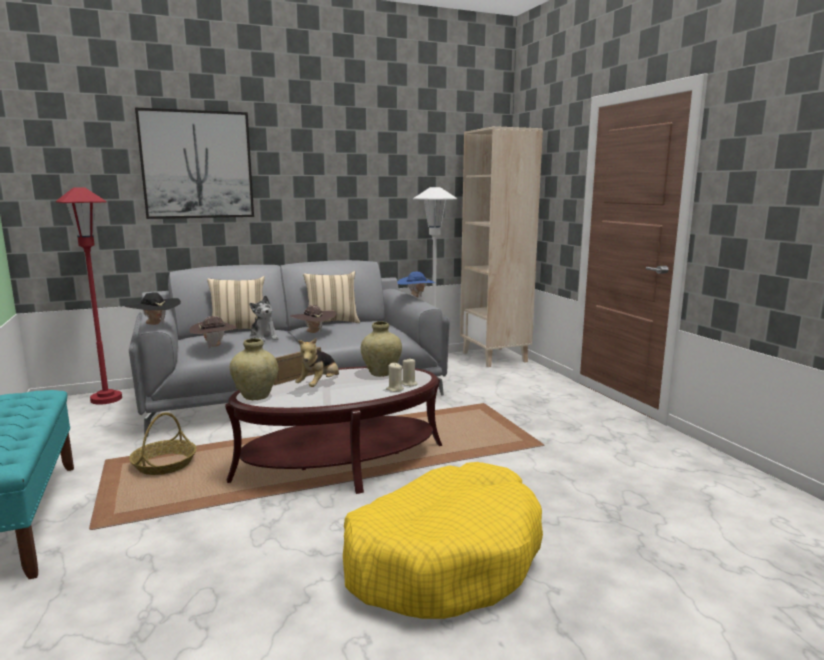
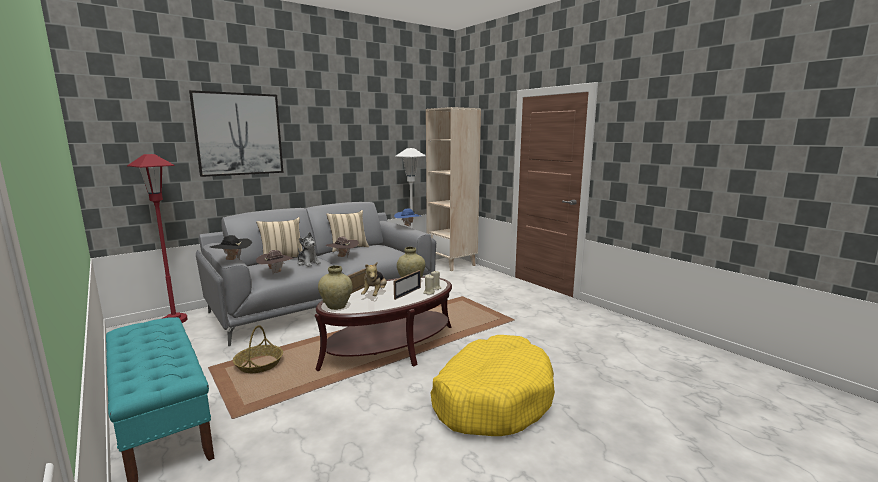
camera: 15 degrees left, 0 degrees up
none -> picture frame [394,270,421,300]

